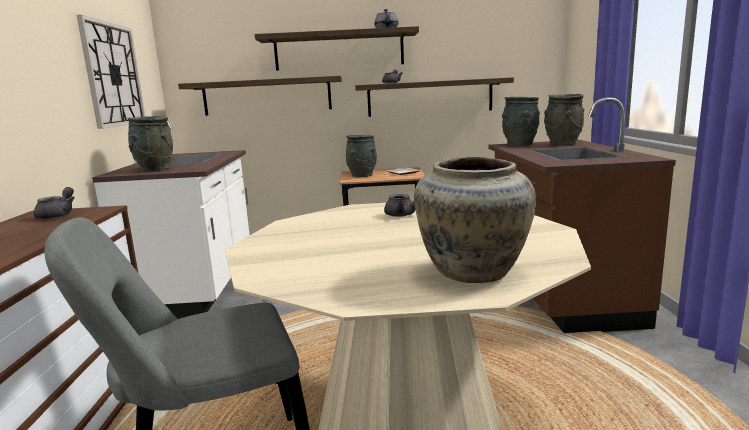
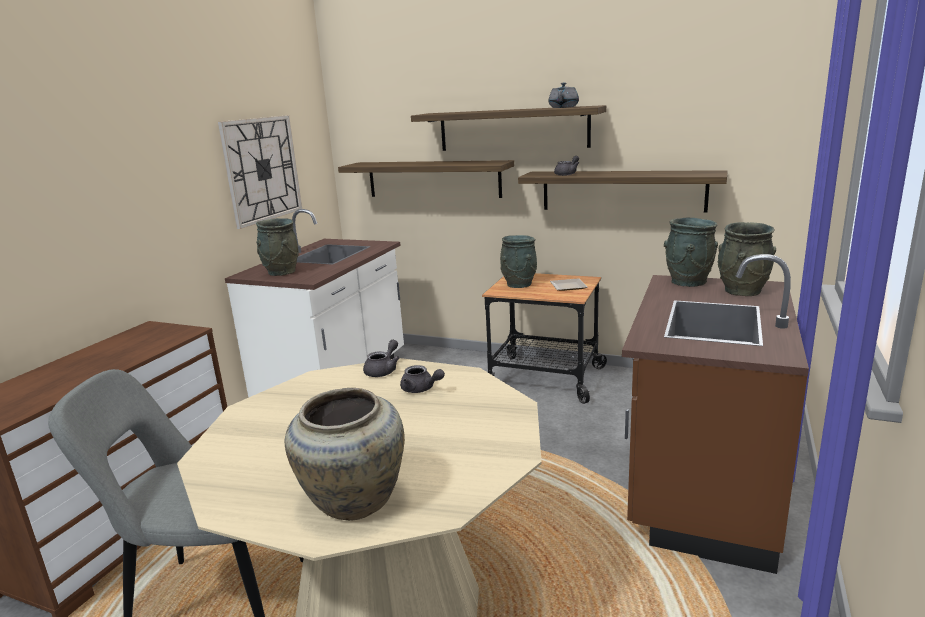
camera: 25 degrees right, 5 degrees up
grey teapot [33,187,75,219] -> grey teapot moved to [363,340,399,377]

